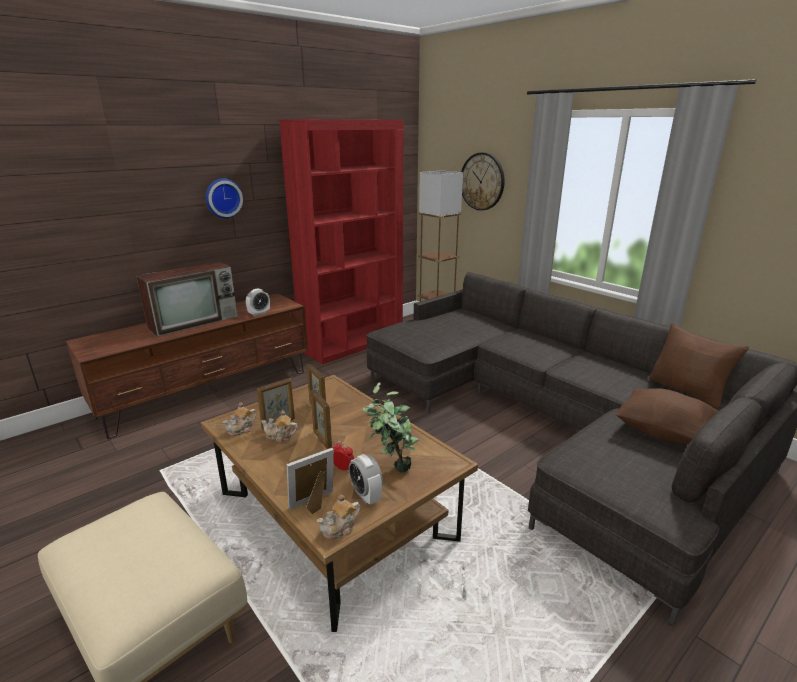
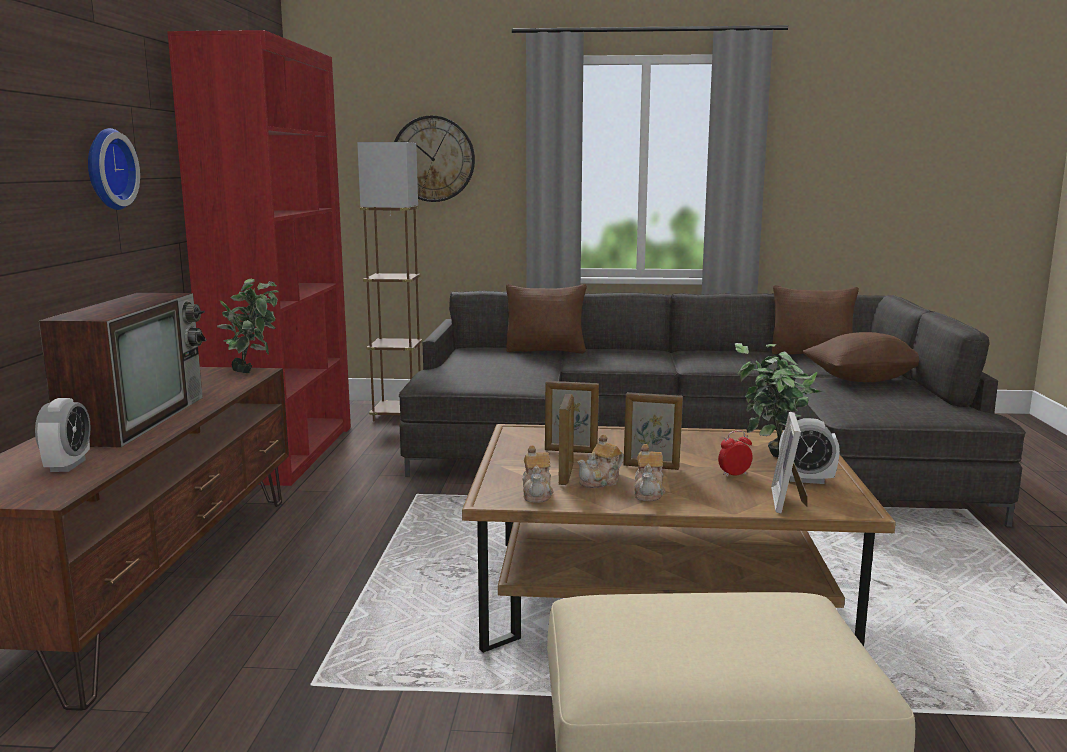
camera: 45 degrees left, 10 degrees down
alarm clock [246,288,270,316] -> alarm clock moved to [35,398,91,472]
teapot [317,494,360,539] -> teapot moved to [634,444,665,501]
none -> potted plant [217,279,279,373]
none -> brown pillow [506,284,587,354]

